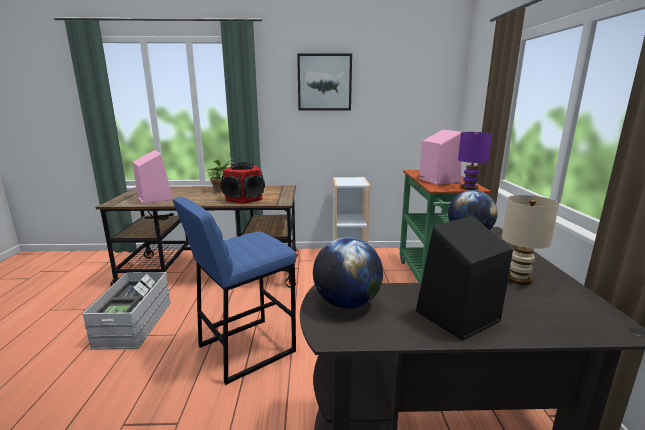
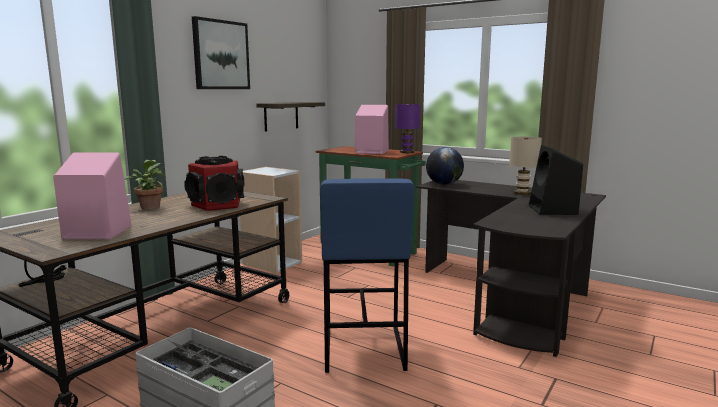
camera: 55 degrees left, 5 degrees down
globe [313,237,383,309] -> none
none -> shelf [256,102,325,132]

